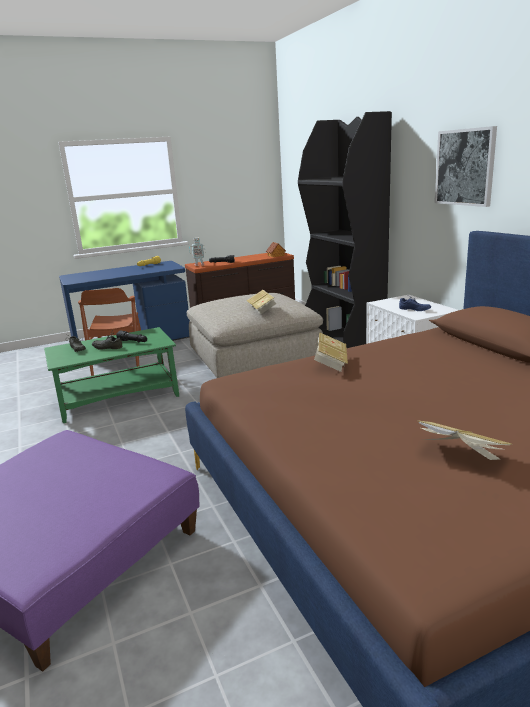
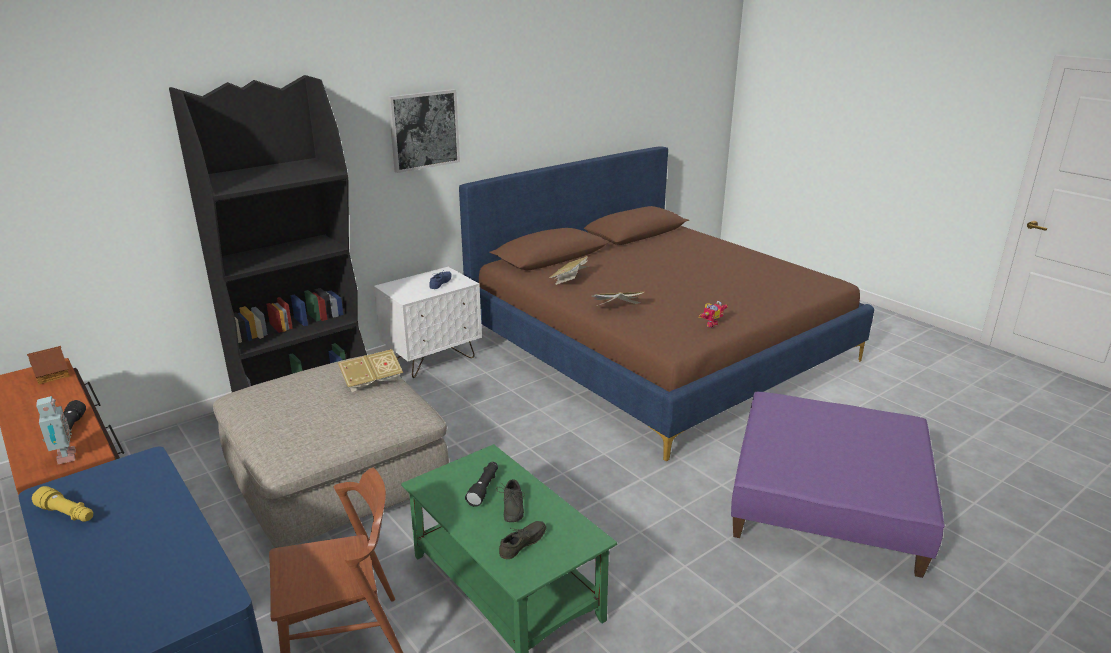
camera: 105 degrees left, 5 degrees up
book [417,420,512,460] -> book moved to [549,256,589,285]
none -> toy robot [699,301,728,328]

